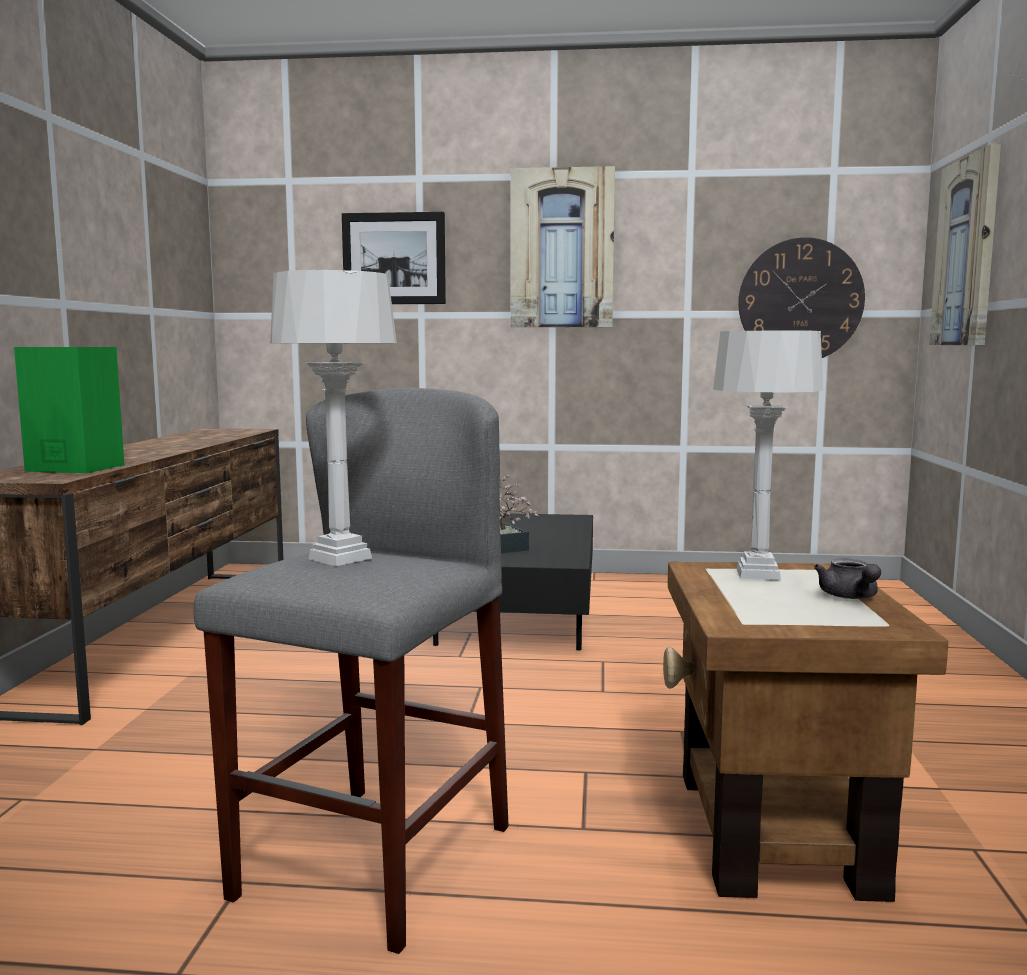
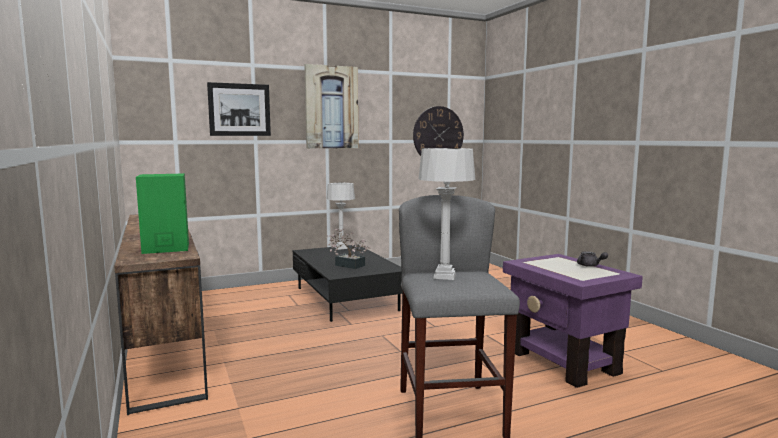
camera: 30 degrees left, 0 degrees up
brown side table [663,562,948,902] -> purple side table [503,254,642,388]
grey table lamp [713,330,823,580] -> grey table lamp moved to [327,183,355,250]
picture [929,144,1001,345] -> none

